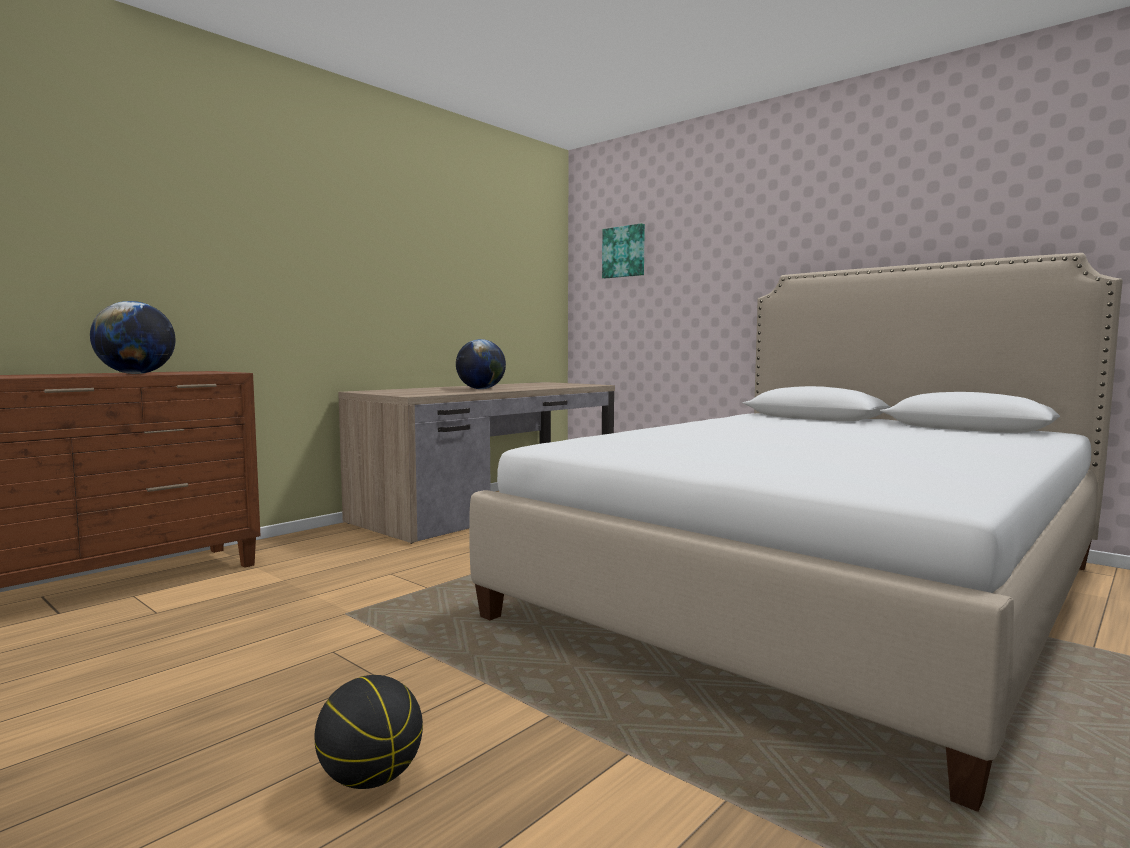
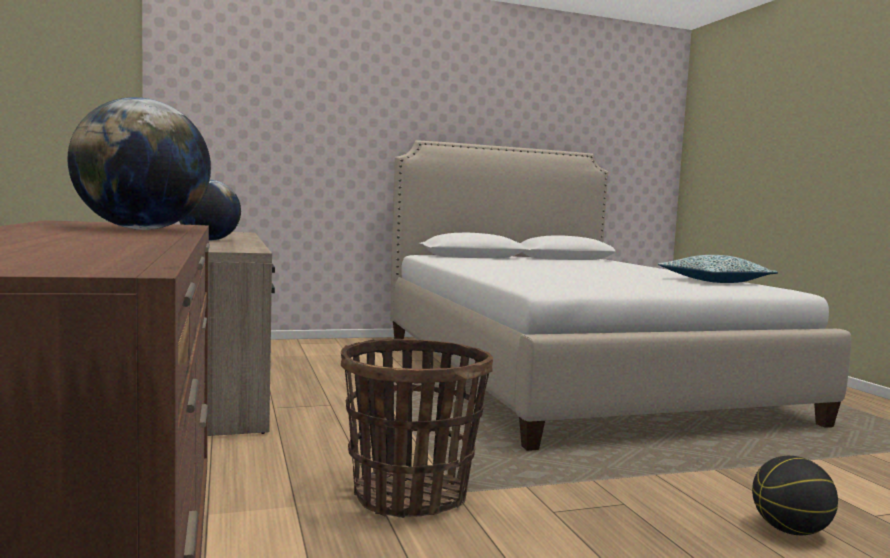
camera: 60 degrees left, 0 degrees up
picture [602,223,645,278] -> none
none -> basket [341,339,493,518]
none -> pillow [658,255,778,283]

